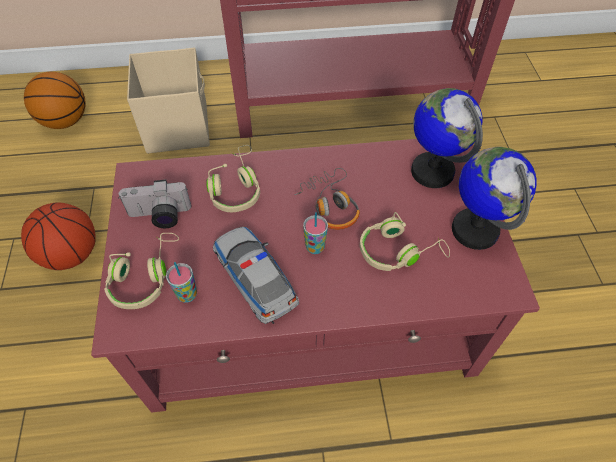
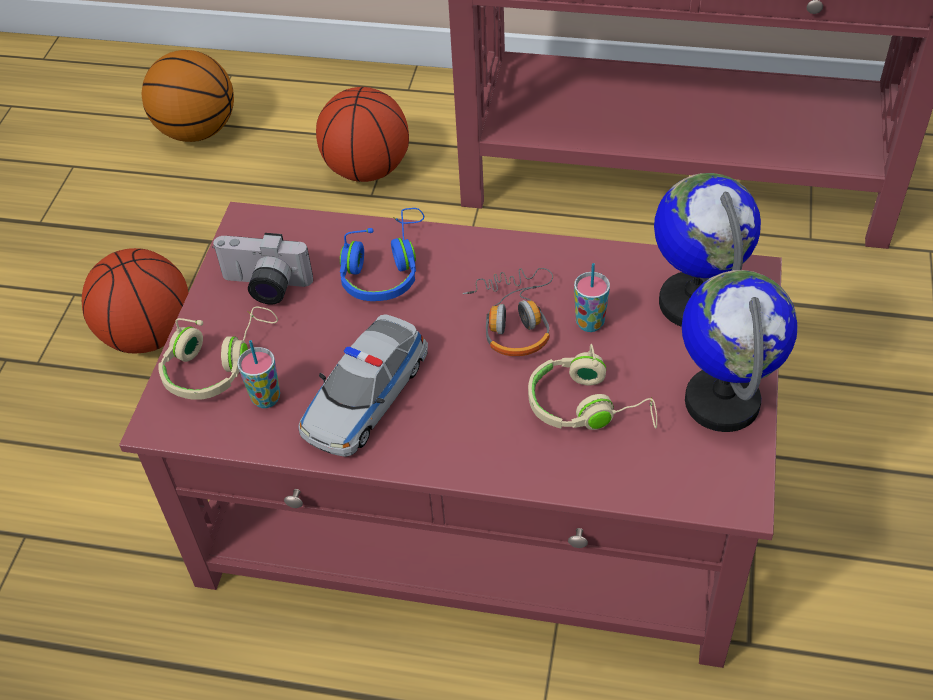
camera: 20 degrees right, 5 degrees down
beige storage box [127,47,210,153] -> basketball [316,87,409,182]
beige headphones [206,145,260,212] -> blue headphones [340,208,424,301]
toy car [213,227,299,324] -> toy car turned 135 degrees counterclockwise [299,315,428,457]
cup [303,212,328,254] -> cup moved to [574,263,610,332]

